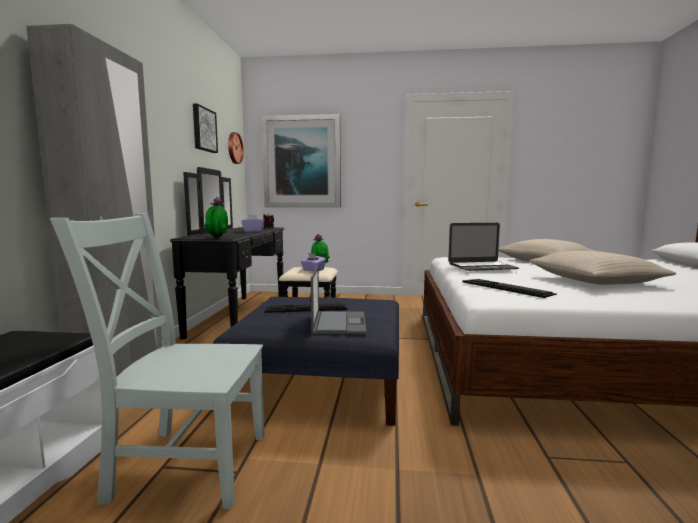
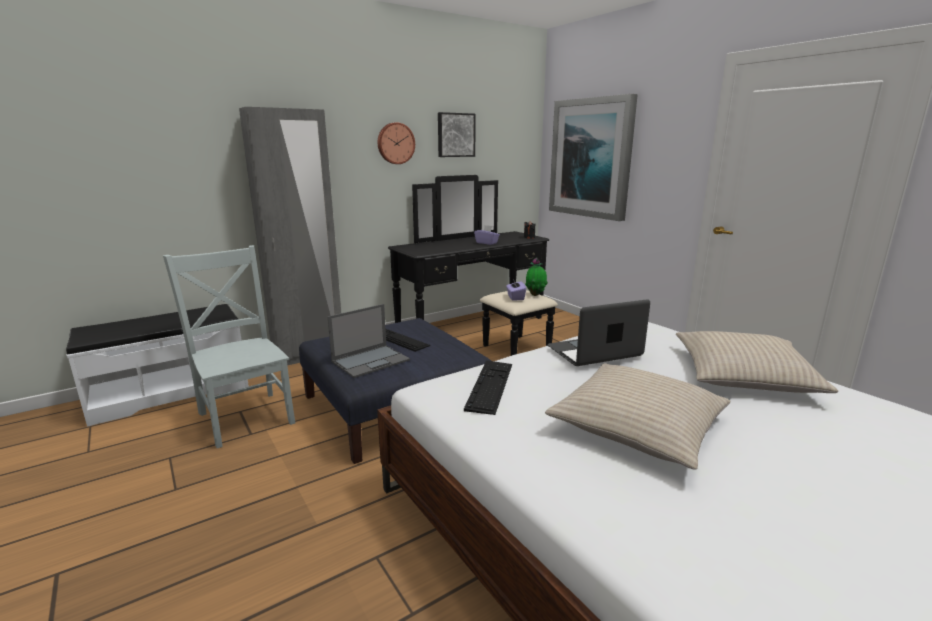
camera: 50 degrees right, 10 degrees up
potted plant [204,197,228,238] -> none
wall clock [228,132,244,164] -> wall clock moved to [378,122,415,164]
laptop [449,223,519,271] -> laptop turned 120 degrees clockwise [547,299,650,366]

